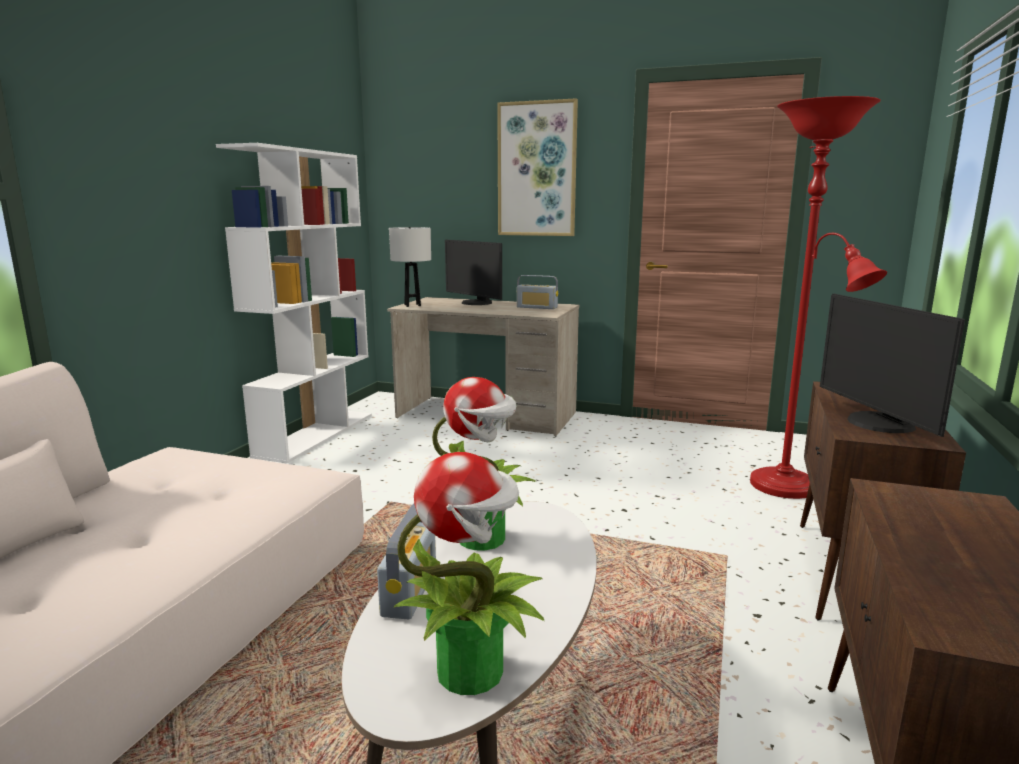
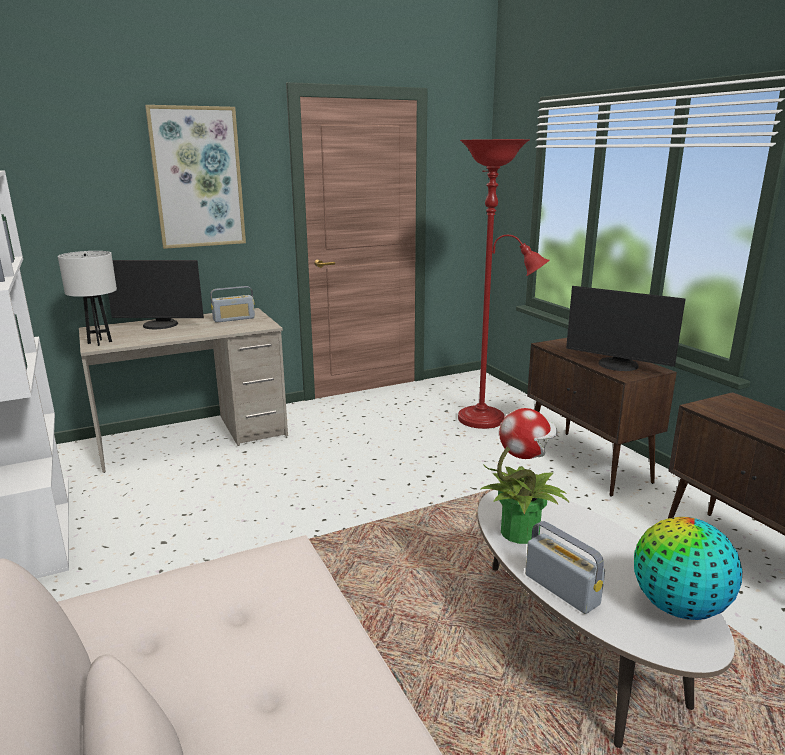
camera: 45 degrees left, 5 degrees up
potted plant [393,452,544,695] -> globe [634,517,742,620]

